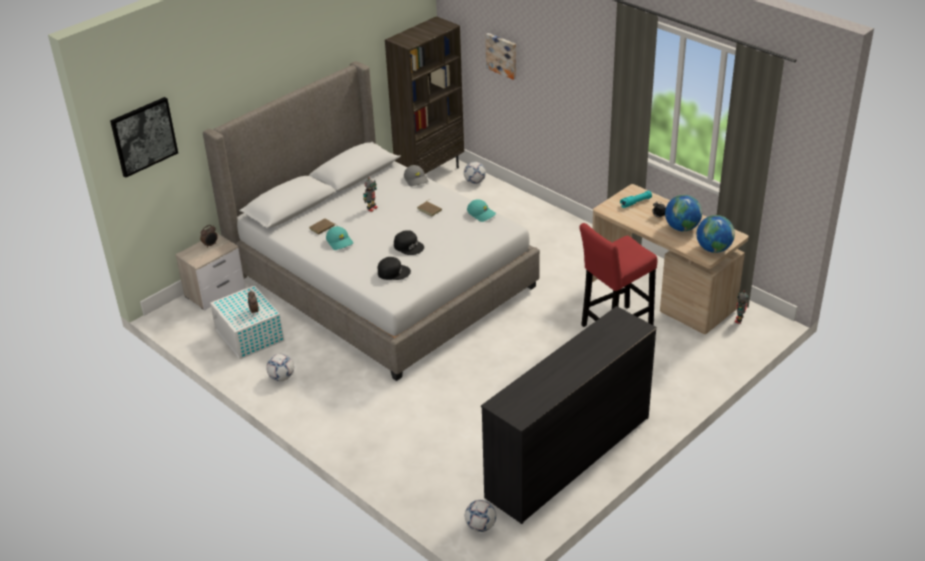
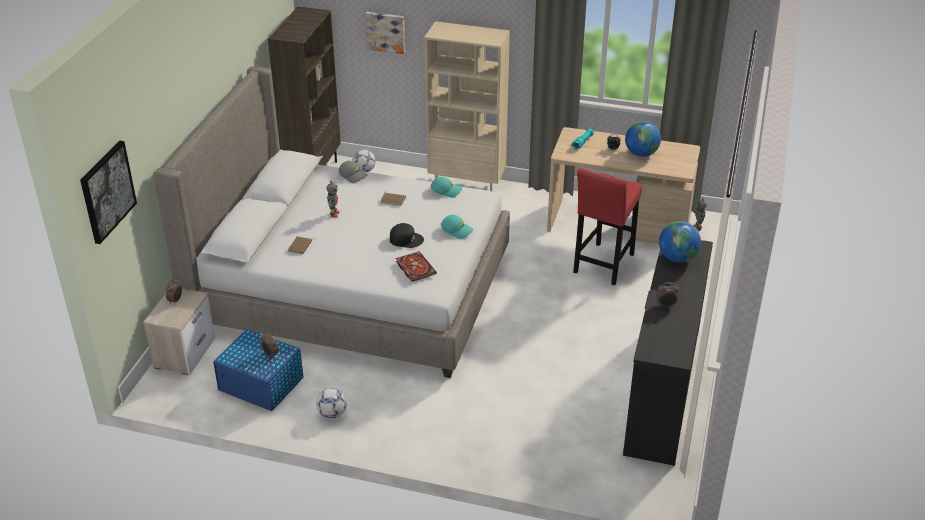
camera: 30 degrees left, 0 degrees up
white storage box [210,285,285,359] -> blue storage box [213,329,304,411]
turquoise cap [326,226,353,250] -> turquoise cap moved to [441,215,473,239]
black cap [378,257,411,280] -> book [396,251,437,282]
football [465,500,496,532] -> none
globe [697,215,735,253] -> globe moved to [659,221,701,262]
none -> beige bookcase [425,21,510,192]
none -> alarm clock [656,283,679,308]

